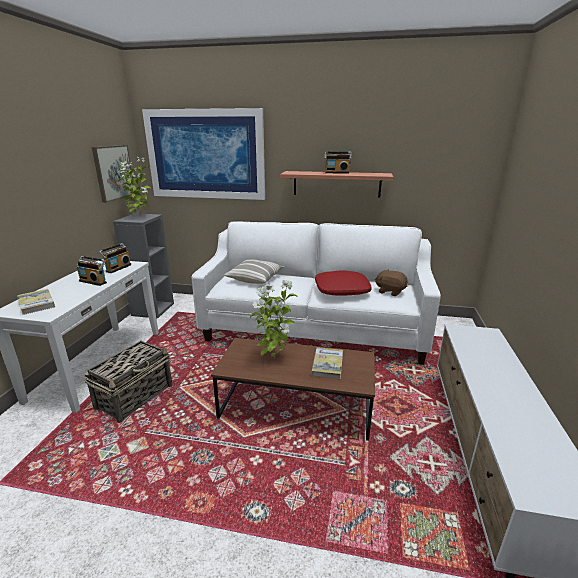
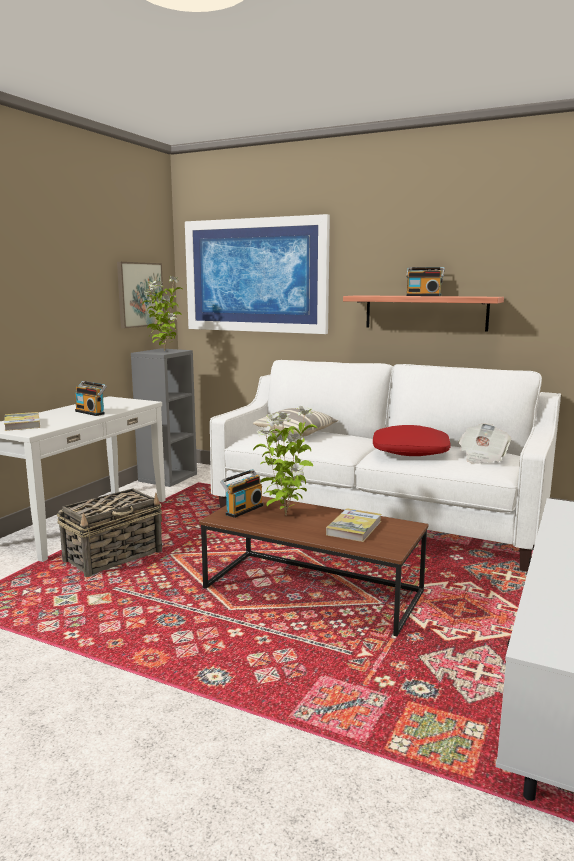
camera: 15 degrees right, 10 degrees down
radio [99,243,131,273] -> radio moved to [220,469,263,518]
brown plush toy [375,270,408,296] -> newspaper [458,423,511,464]

